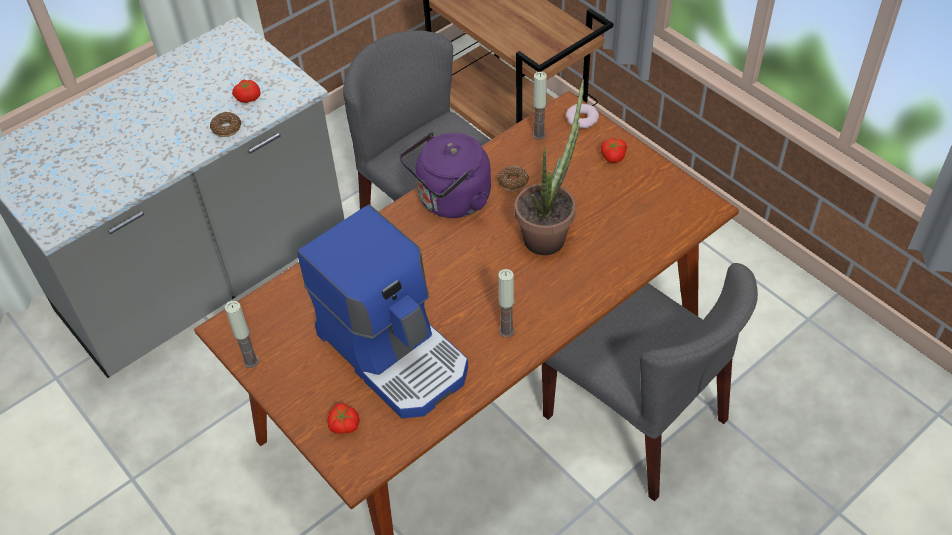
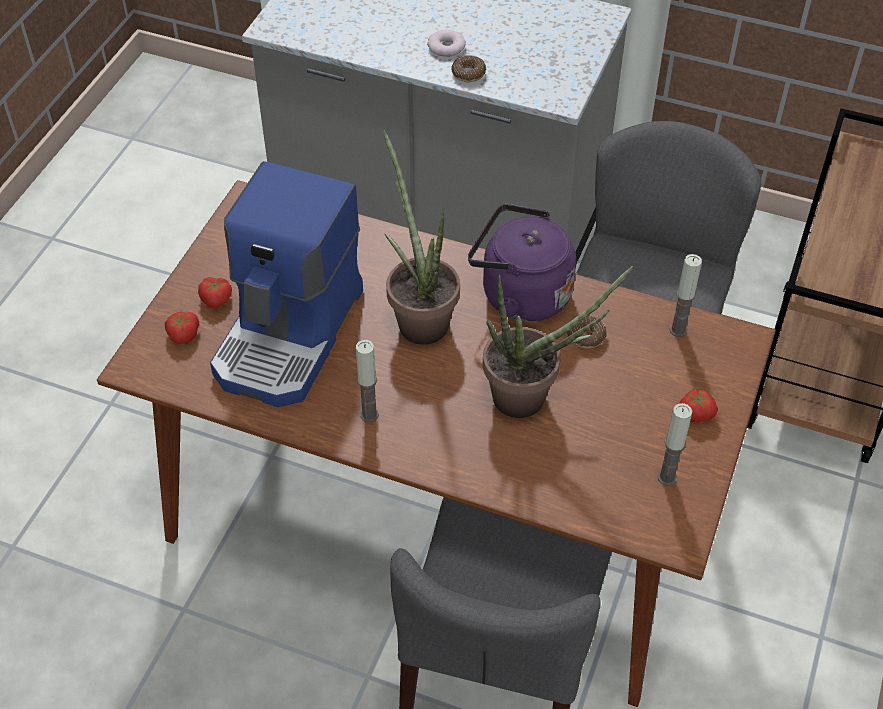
camera: 60 degrees right, 0 degrees up
candle [225,301,259,368] -> candle moved to [658,403,692,486]
tomato [232,79,261,103] -> tomato moved to [198,277,232,308]
donut [566,104,599,128] -> donut moved to [427,30,466,57]
none -> potted plant [383,130,460,345]

